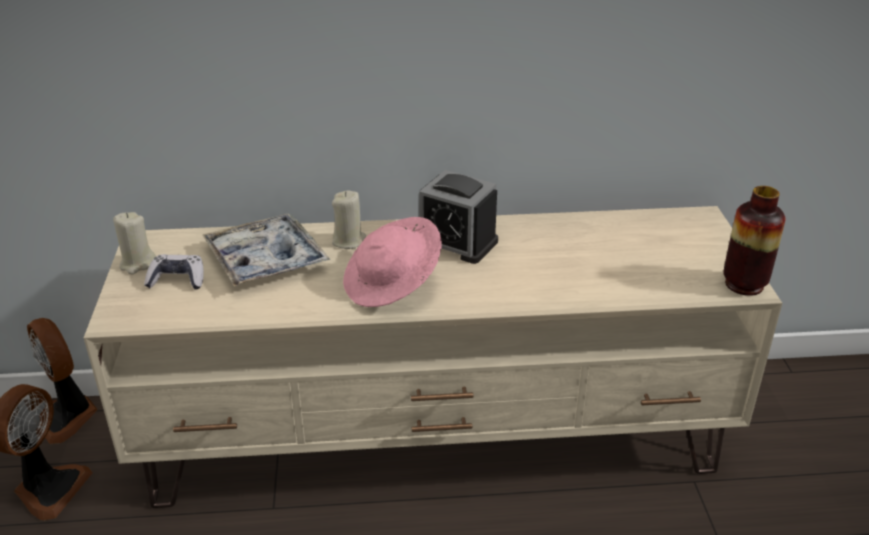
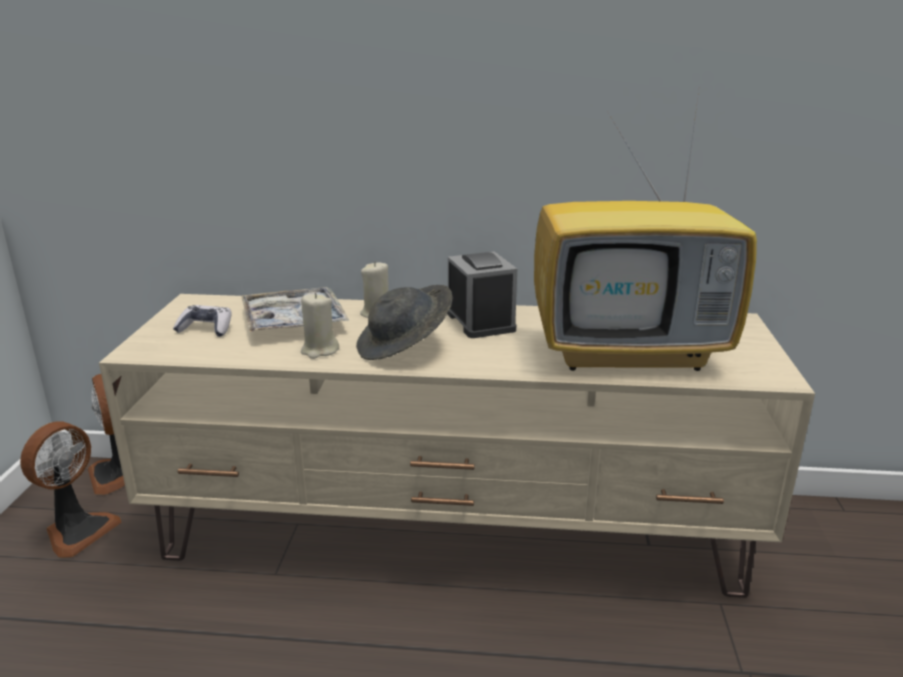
camera: 10 degrees right, 10 degrees down
beige candle [113,212,156,274] -> beige candle moved to [301,293,339,359]
pink hat [343,217,442,307] -> grey hat [356,285,453,360]
alarm clock [419,170,498,264] -> alarm clock turned 150 degrees counterclockwise [447,252,517,338]
vase [723,186,786,296] -> none
none -> television [534,92,757,371]

